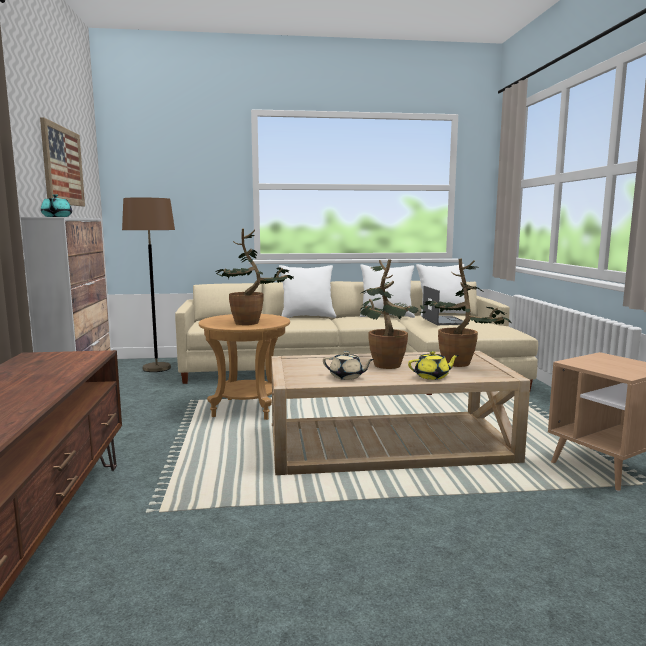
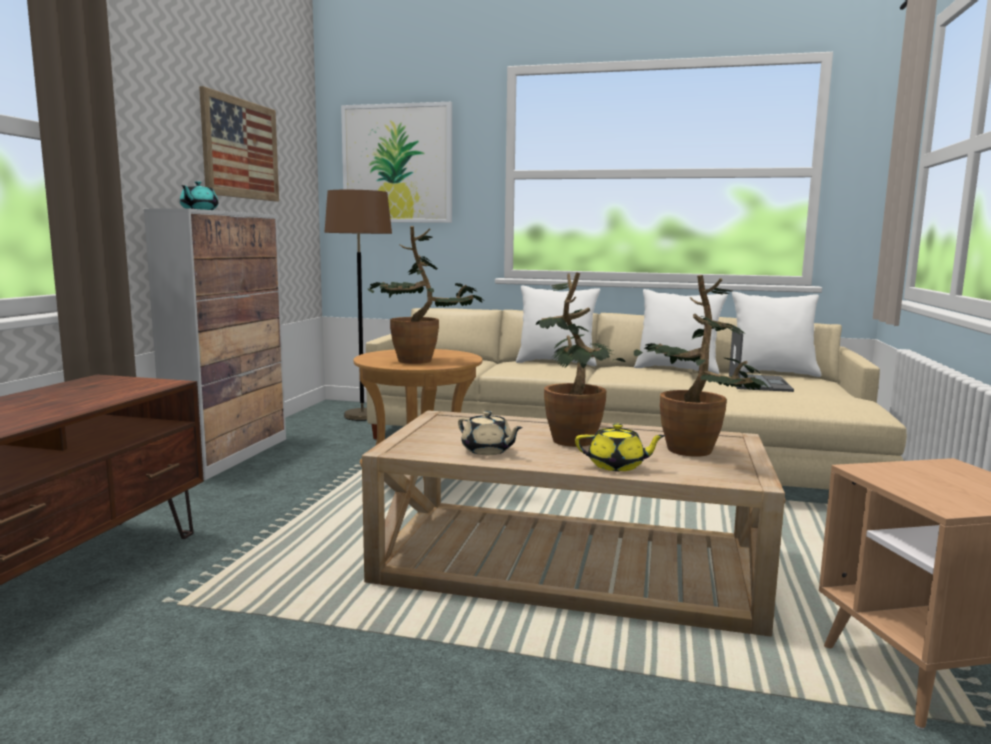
camera: 20 degrees right, 0 degrees up
none -> picture [341,102,452,223]

